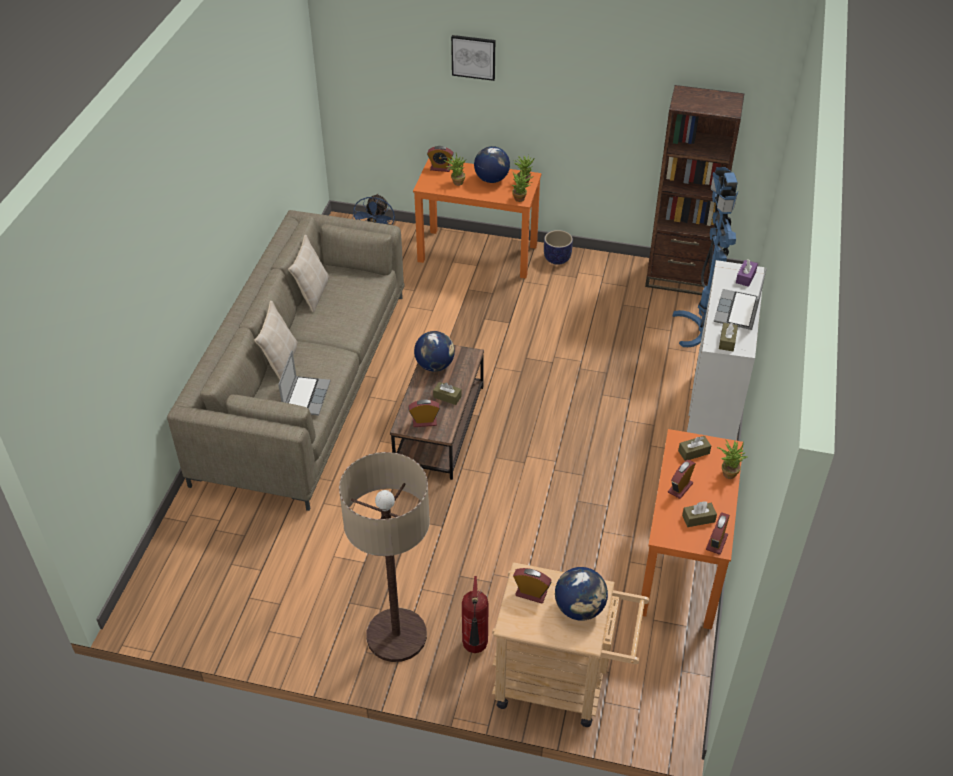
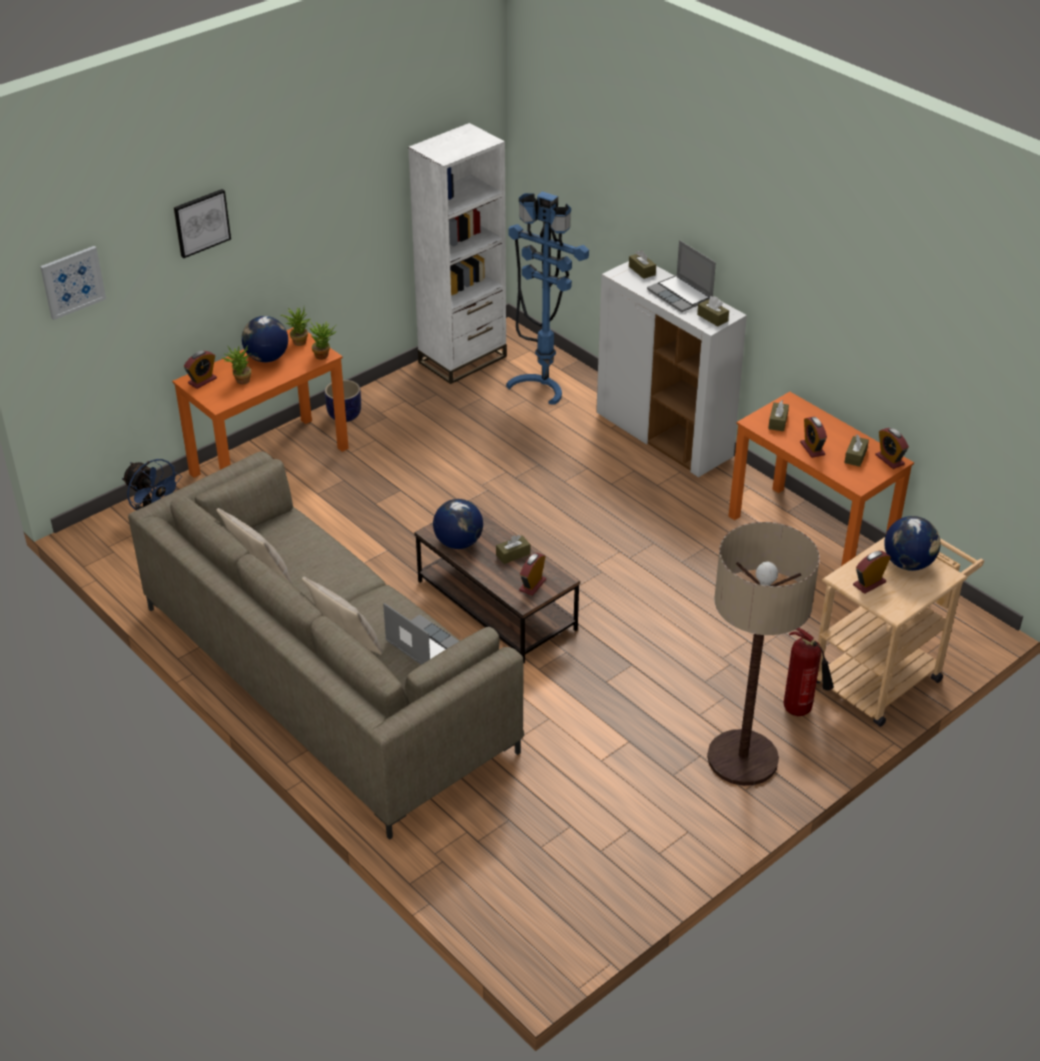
camera: 55 degrees left, 5 degrees down
brown bookcase [645,85,744,295] -> white bookcase [408,123,507,384]
potted plant [717,440,748,479] -> none
purple tissue box [736,259,758,287] -> brown tissue box [629,250,656,279]
none -> picture [40,246,106,320]

